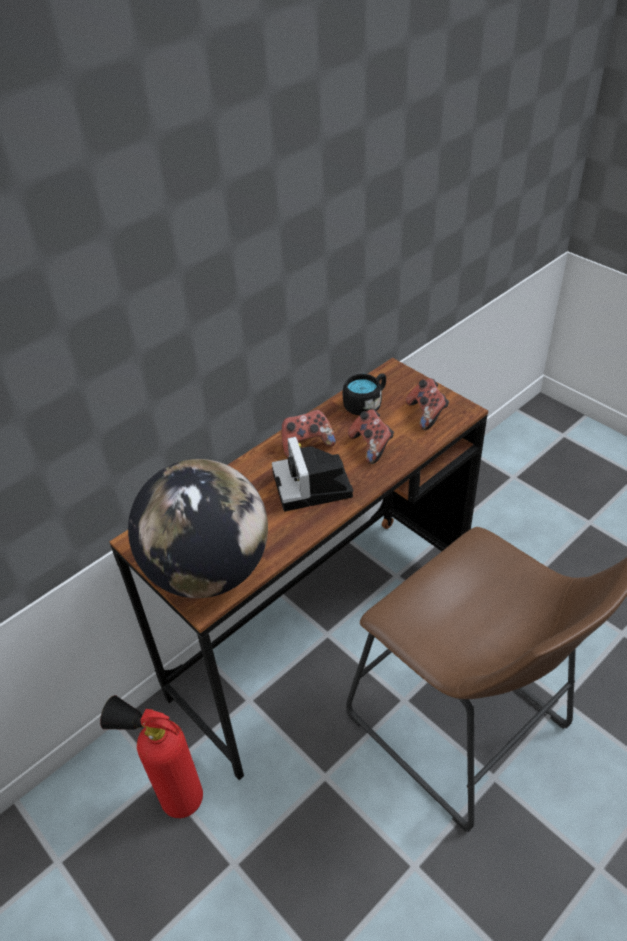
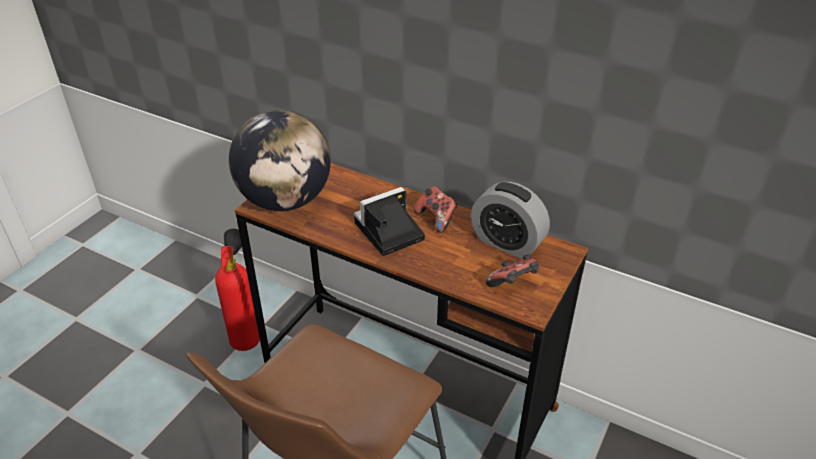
camera: 70 degrees right, 5 degrees down
black mug [343,373,386,415] -> alarm clock [471,182,550,258]
game controller [348,409,394,464] -> none

